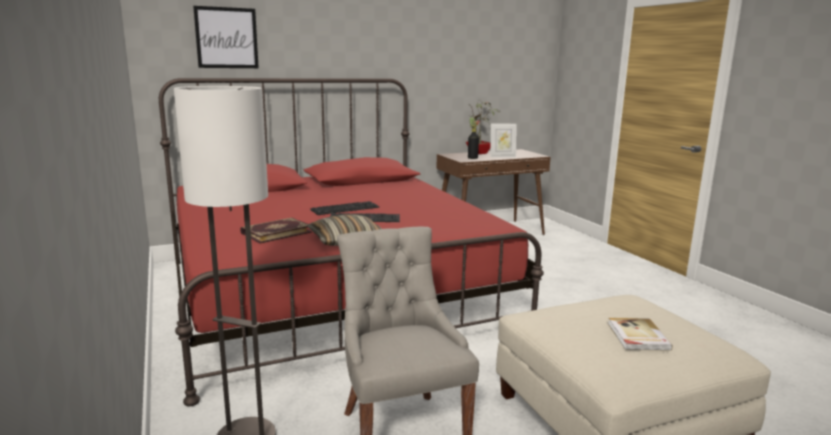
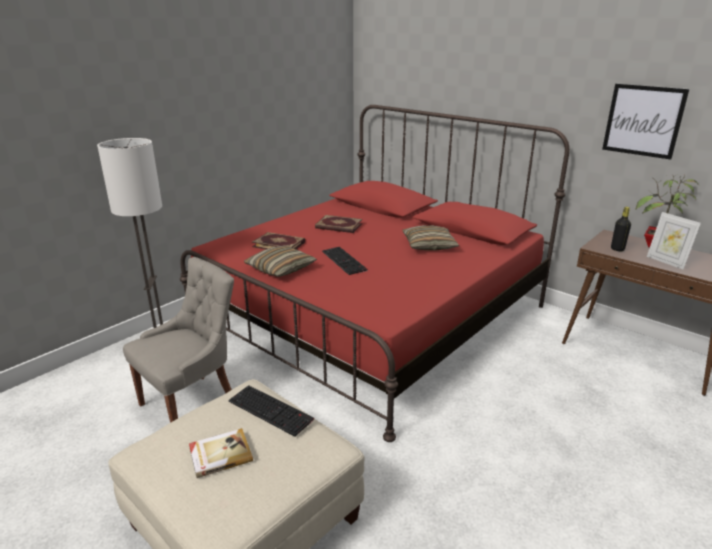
camera: 65 degrees right, 10 degrees up
picture [193,6,259,68] -> picture moved to [602,84,689,160]
keyboard [310,201,379,215] -> keyboard moved to [228,385,314,437]
none -> book [315,215,362,233]
none -> pillow [402,225,459,251]

